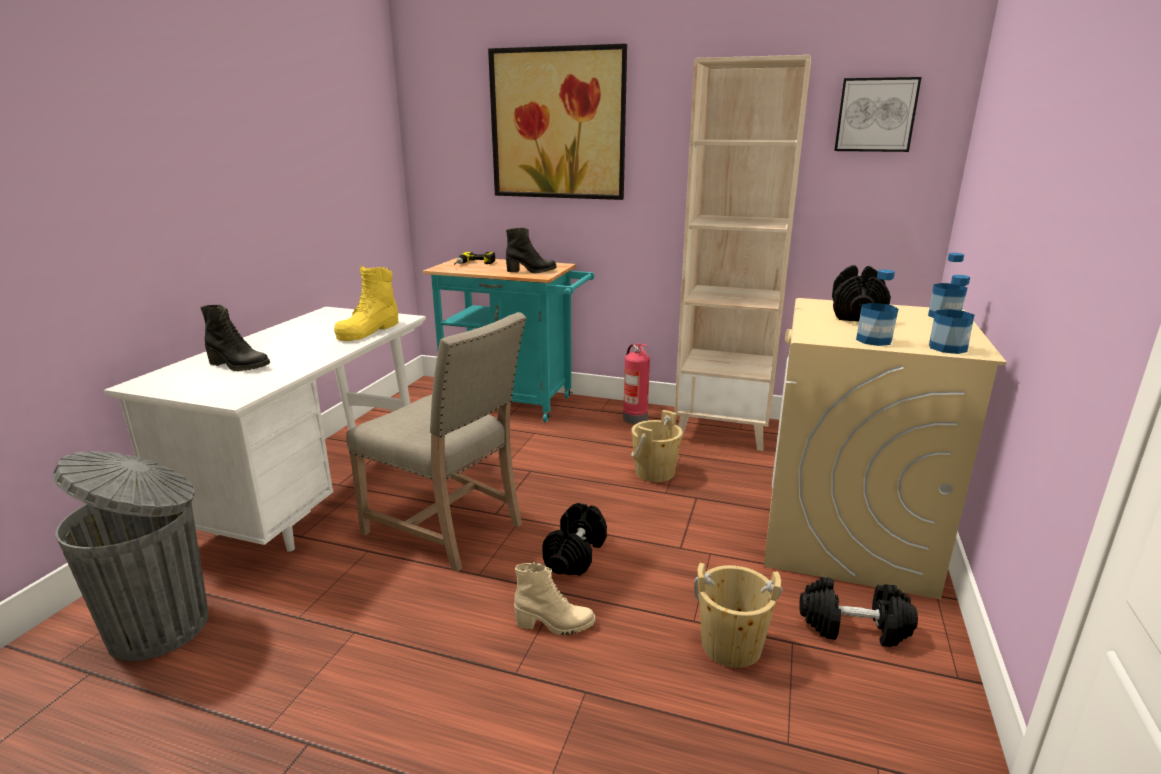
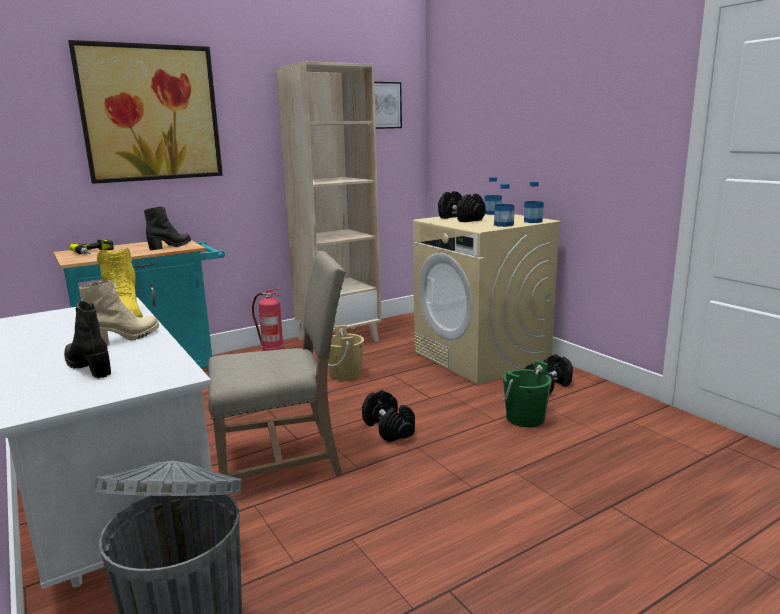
camera: 50 degrees left, 5 degrees down
black boot [200,305,270,371] -> black boot turned 105 degrees counterclockwise [64,301,111,378]
beige boot [514,562,595,635] -> beige boot moved to [79,280,159,346]
beige bucket [694,563,783,668] -> green bucket [503,360,552,427]

